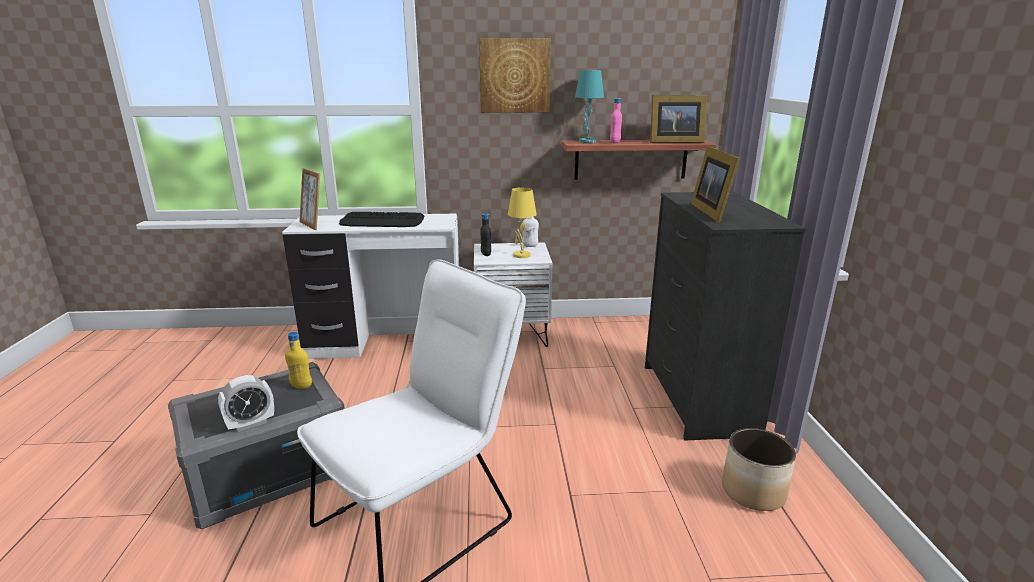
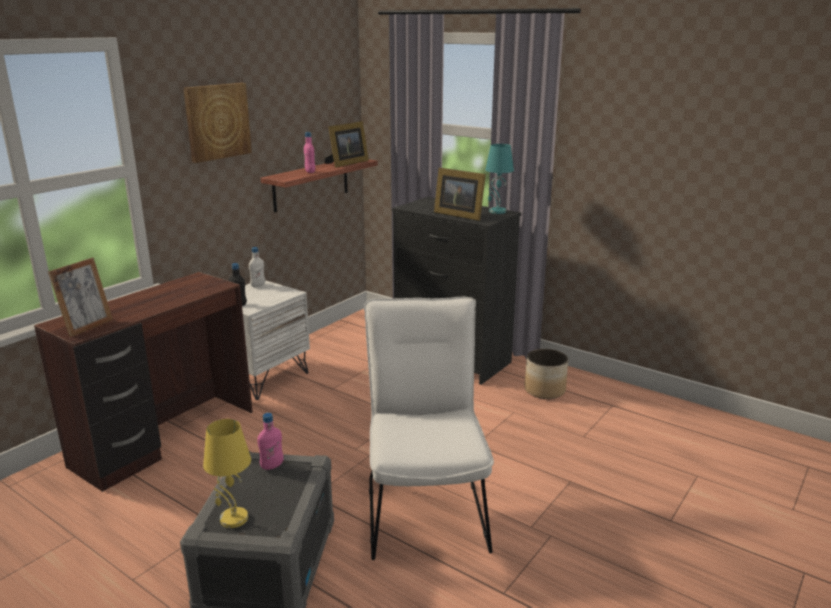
camera: 50 degrees left, 0 degrees up
alarm clock [218,375,274,432] -> none
white desk [282,214,459,359] -> brown desk [34,272,253,492]
yellow bottle [285,332,312,389] -> pink bottle [257,413,283,470]
picture frame [299,168,320,230] -> picture frame turned 60 degrees counterclockwise [48,258,113,337]
keyboard [339,212,424,227] -> none
yellow table lamp [508,187,537,258] -> yellow table lamp moved to [203,419,251,528]
turquoise table lamp [575,70,604,143] -> turquoise table lamp moved to [485,144,514,214]

